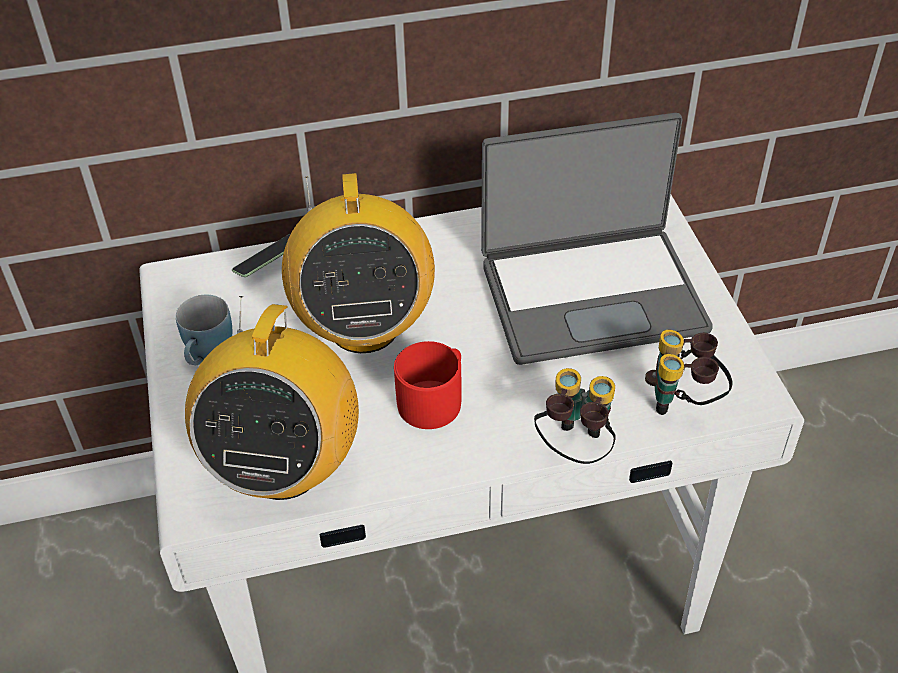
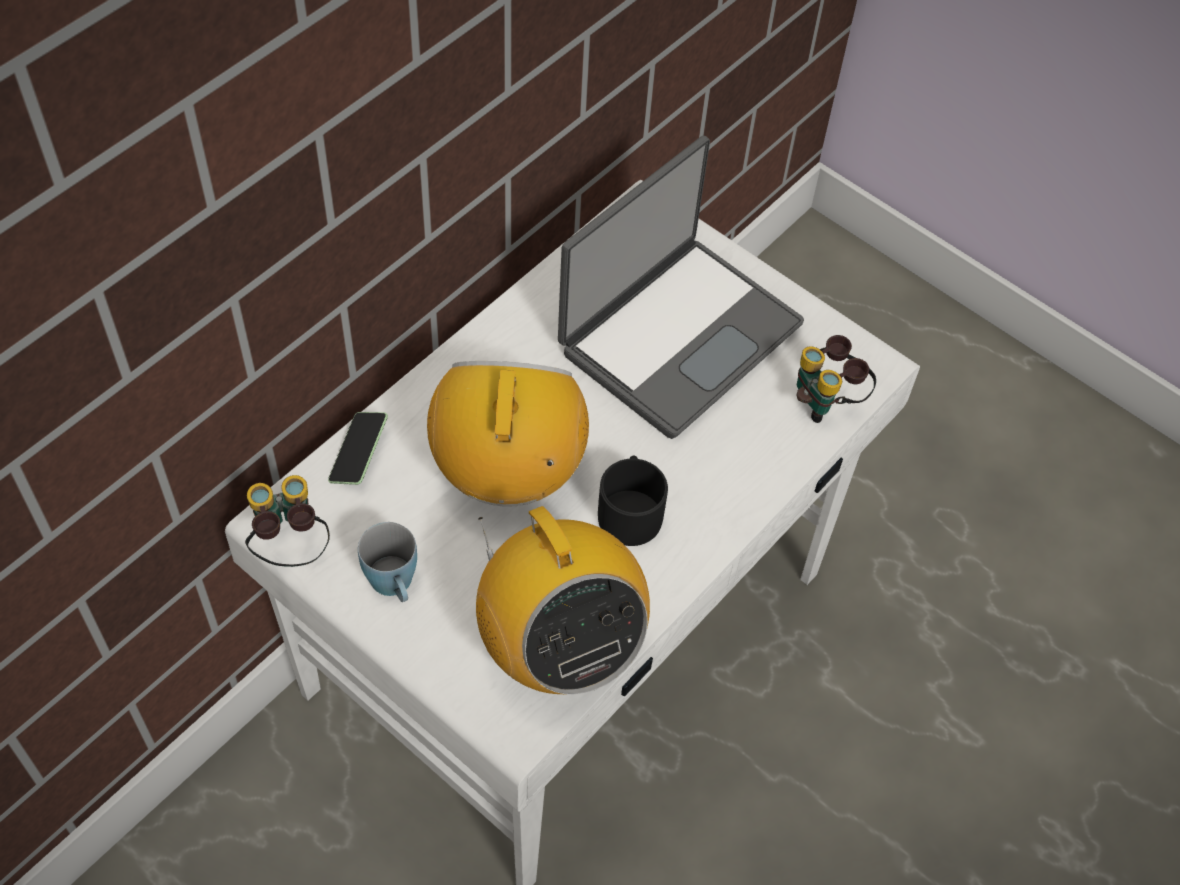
camera: 40 degrees left, 10 degrees up
radio [282,173,435,353] -> radio turned 135 degrees counterclockwise [427,361,589,507]
red mug [394,341,461,429] -> black mug [598,456,668,546]
binoculars [534,368,616,464] -> binoculars moved to [245,475,330,567]

